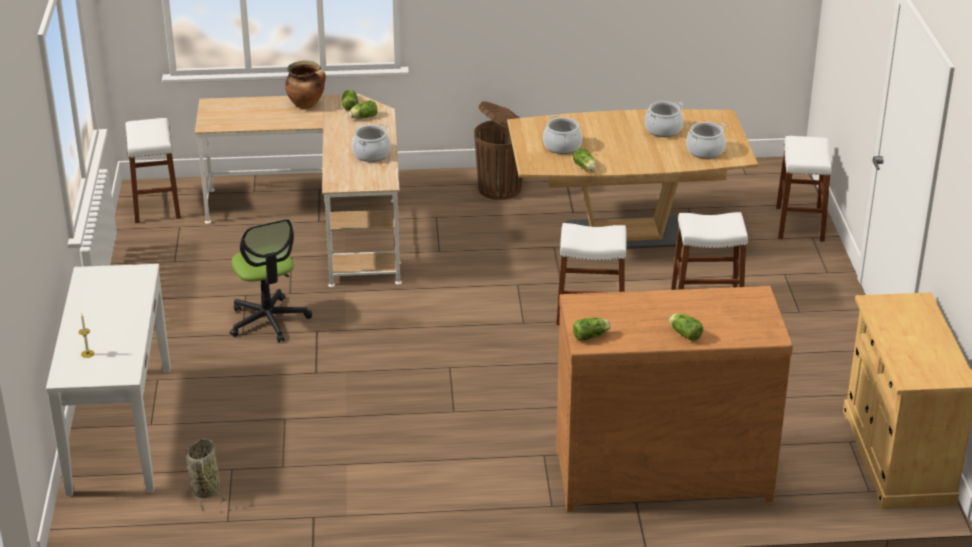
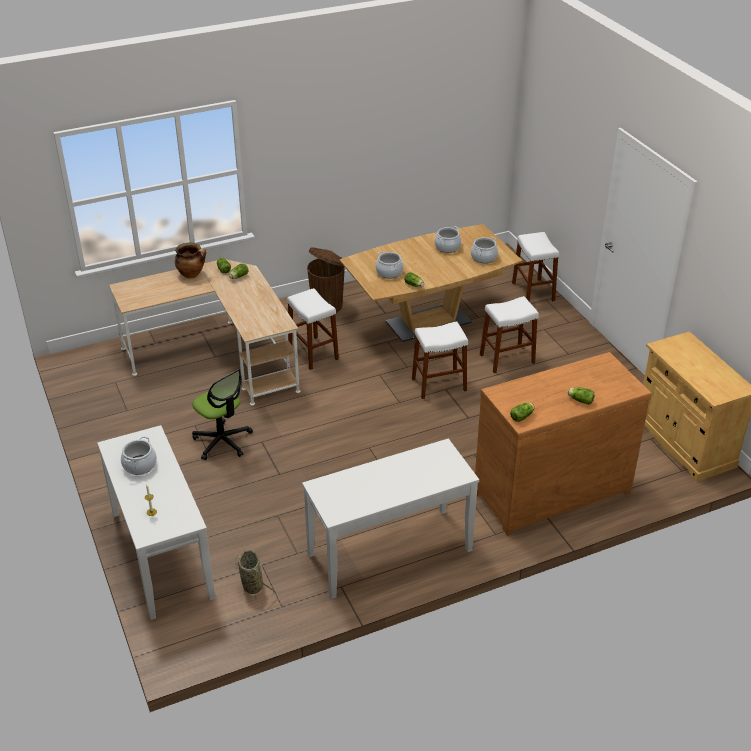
camera: 20 degrees left, 5 degrees up
white stool [126,118,181,223] -> white stool moved to [287,288,339,370]
cooking pot [352,123,391,162] -> cooking pot moved to [121,436,157,475]
none -> white console table [302,438,479,599]

